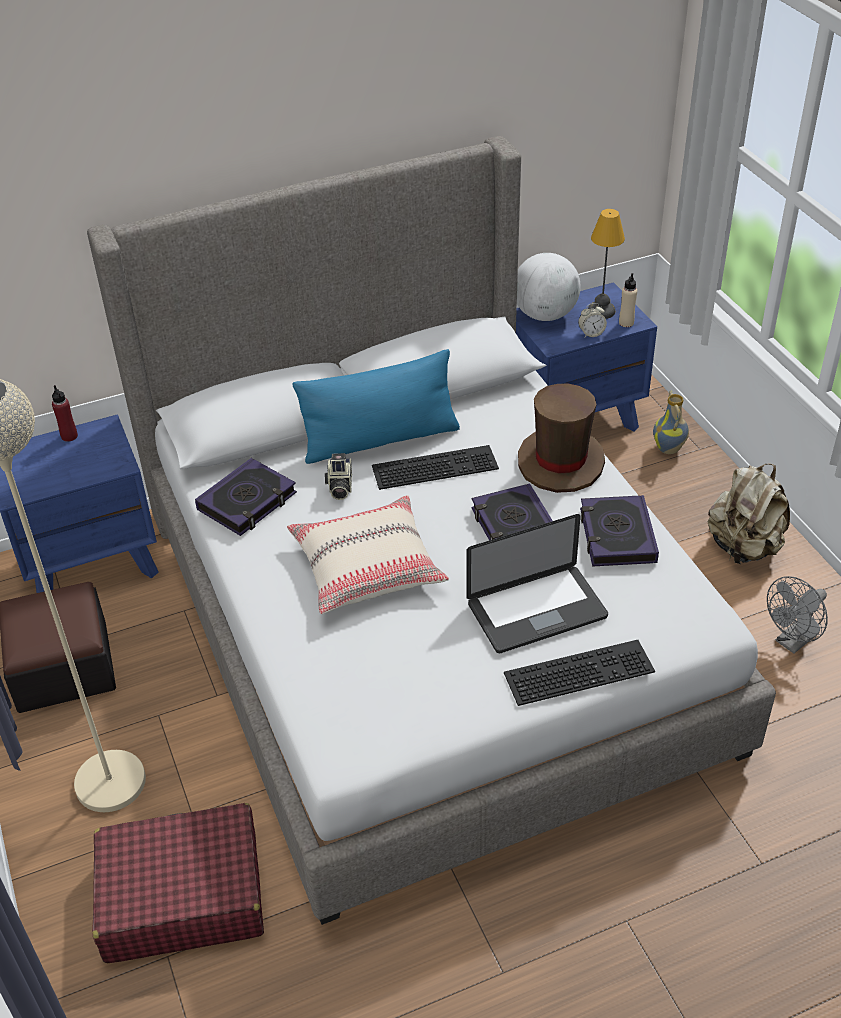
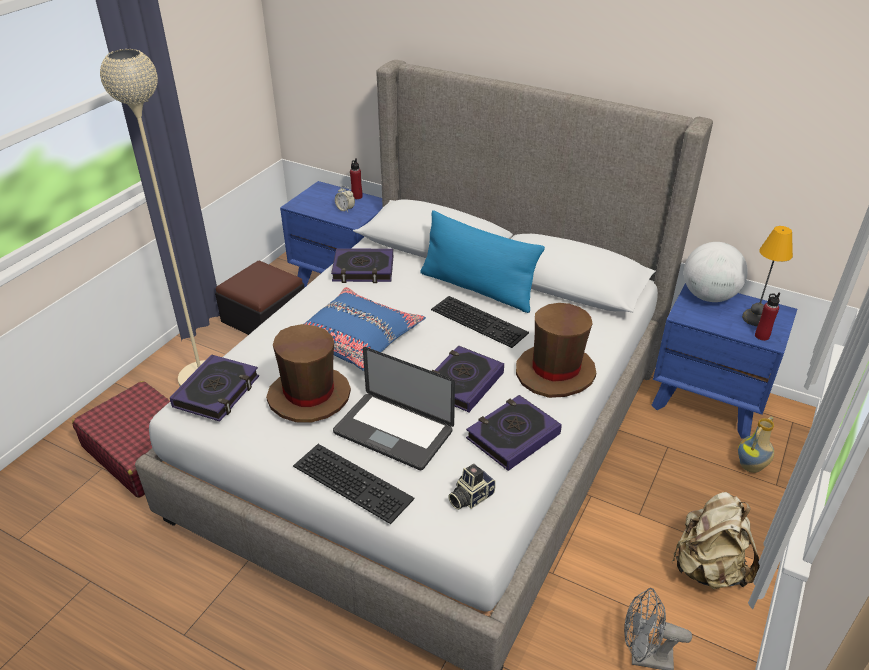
camera: 50 degrees right, 5 degrees down
beige pillow [287,495,449,614] -> blue pillow [304,287,426,371]
camera [325,453,352,500] -> camera moved to [448,464,496,510]
alarm clock [578,303,607,338] -> alarm clock moved to [335,186,355,212]
beige bottle [619,273,637,327] -> red bottle [755,292,780,341]
none -> book [170,354,259,422]
none -> brown hat [266,324,351,423]

